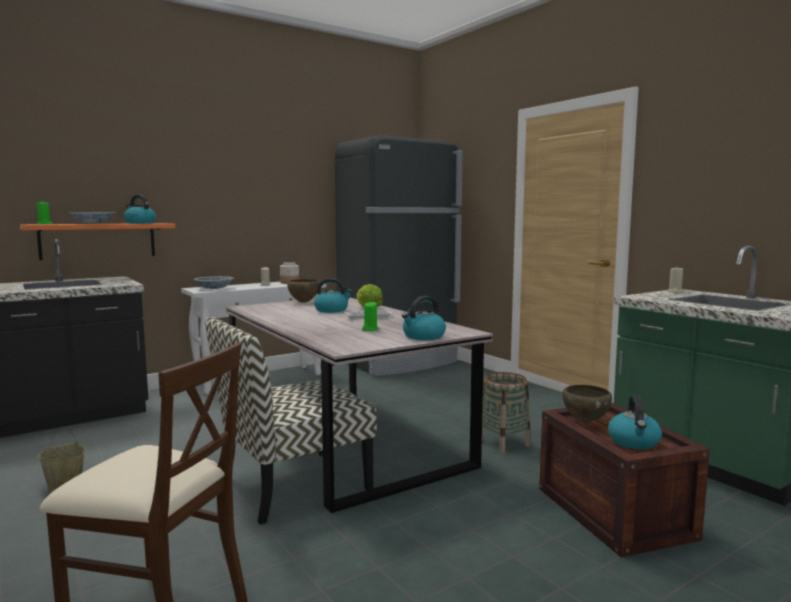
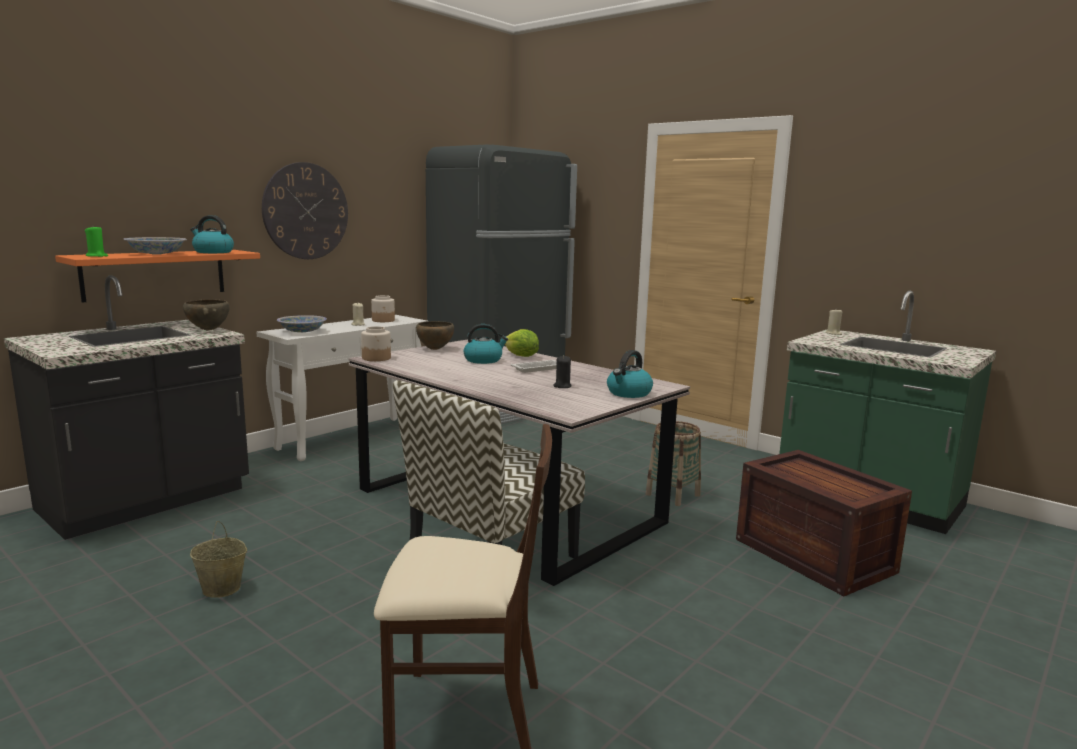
camera: 15 degrees left, 5 degrees up
green candle [362,301,379,331] -> black candle [554,355,572,388]
brown bowl [563,385,612,423] -> brown bowl moved to [183,299,230,330]
kettle [608,395,662,449] -> none
none -> wall clock [262,162,348,259]
none -> jar [361,326,391,361]

